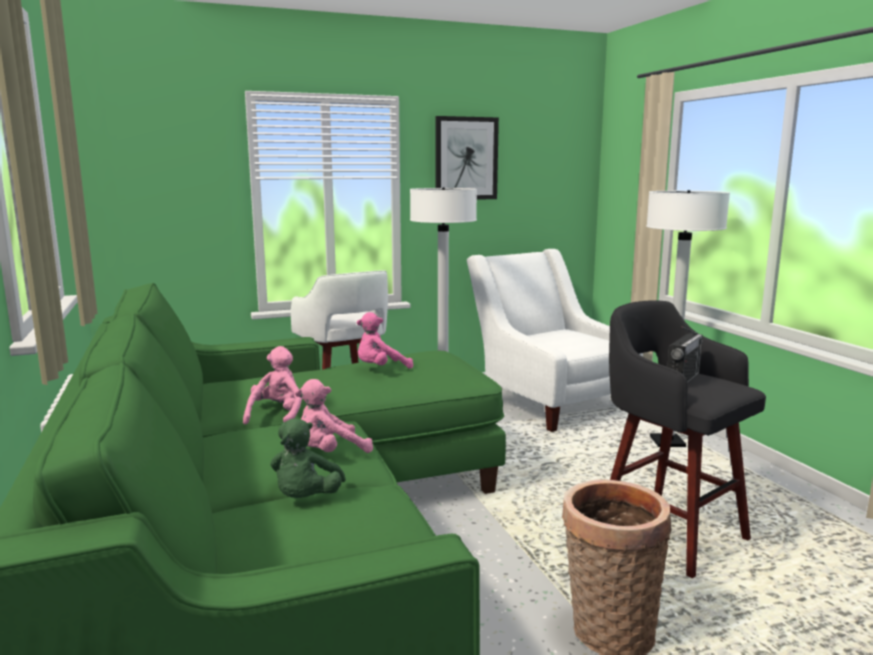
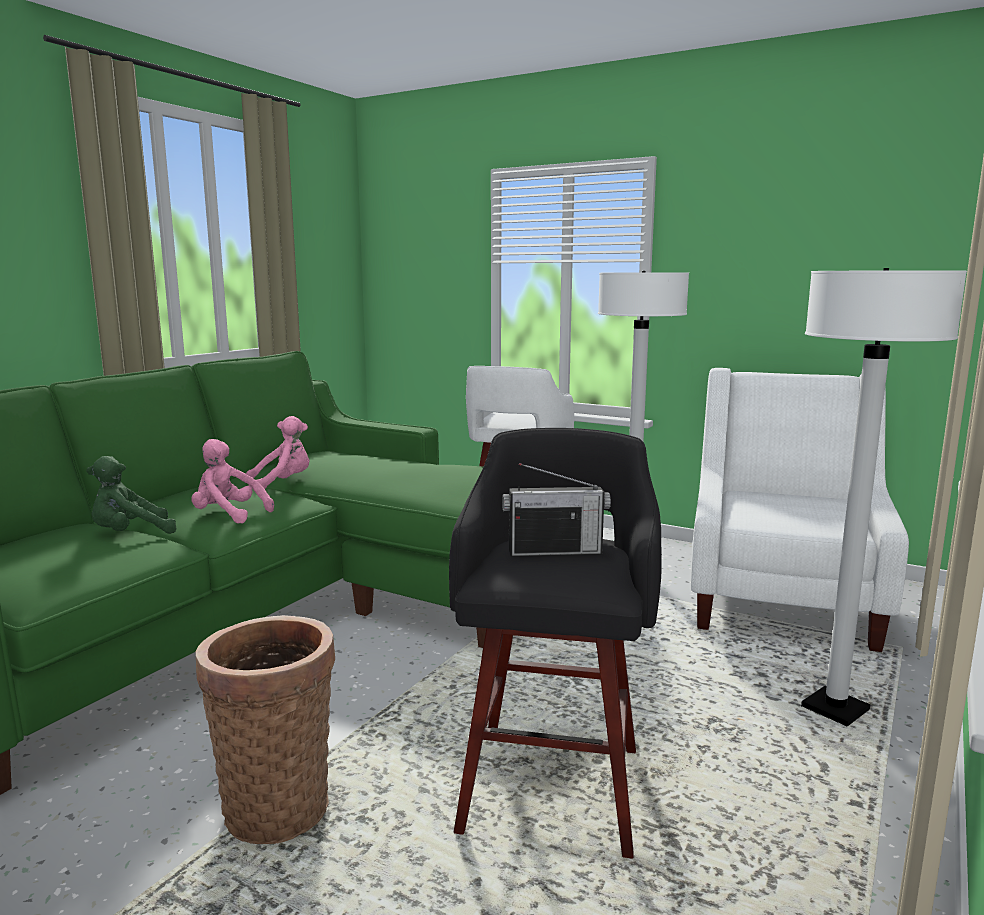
camera: 50 degrees right, 0 degrees up
pink plush toy [357,312,413,369] -> none
picture [435,116,499,200] -> none

